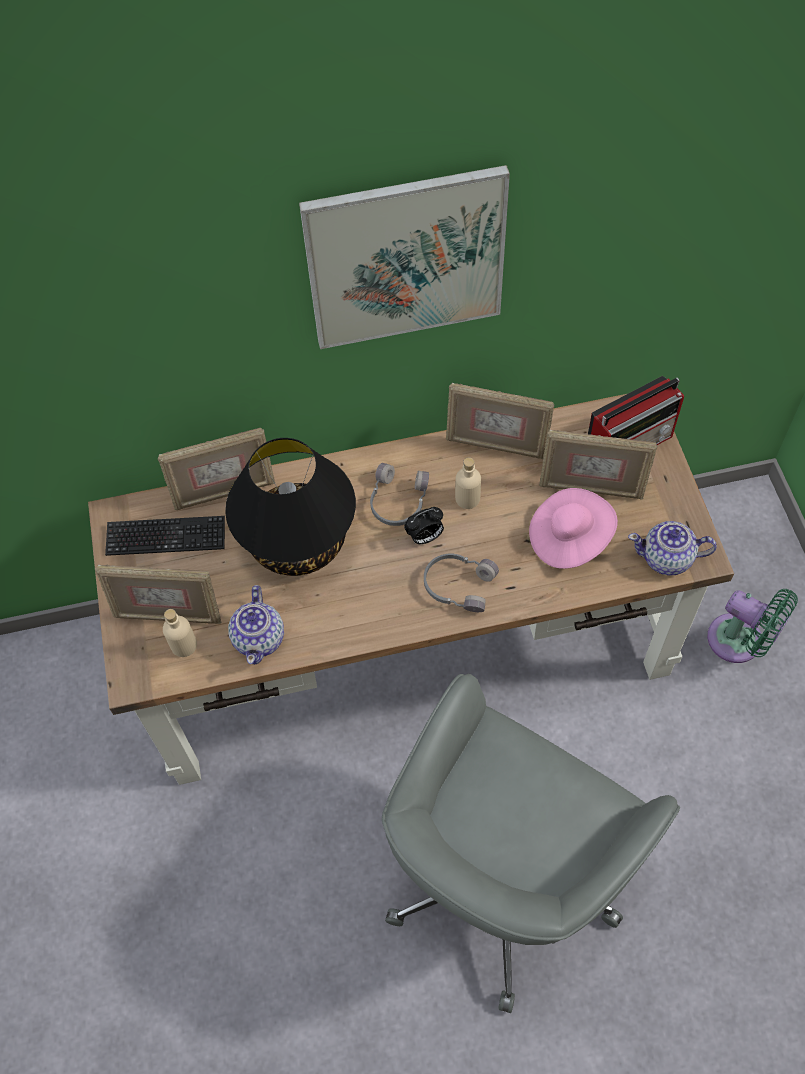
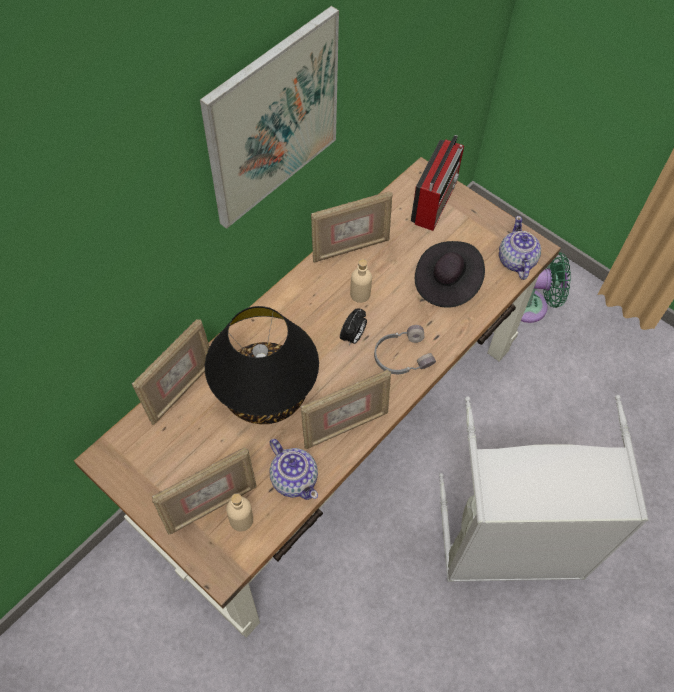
camera: 40 degrees left, 0 degrees up
keyboard [105,516,225,556] -> none
grey headphones [370,463,429,526] -> none
grey office chair [382,674,680,1013] -> grey laundry basket [439,395,649,582]
pink hat [529,488,618,569] -> black hat [415,241,485,308]
picture frame [539,430,658,499] -> picture frame moved to [301,370,391,449]
teapot [628,521,717,576] -> teapot turned 120 degrees clockwise [499,216,541,280]

